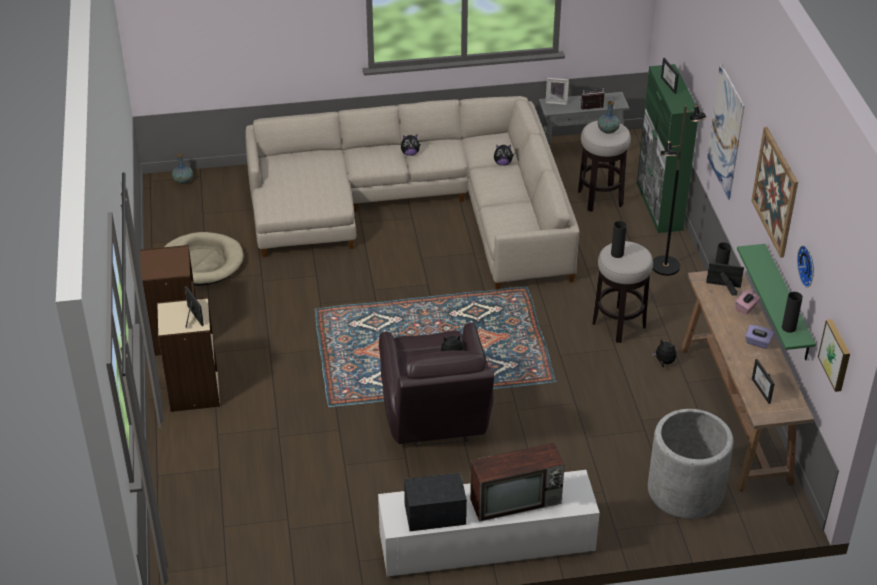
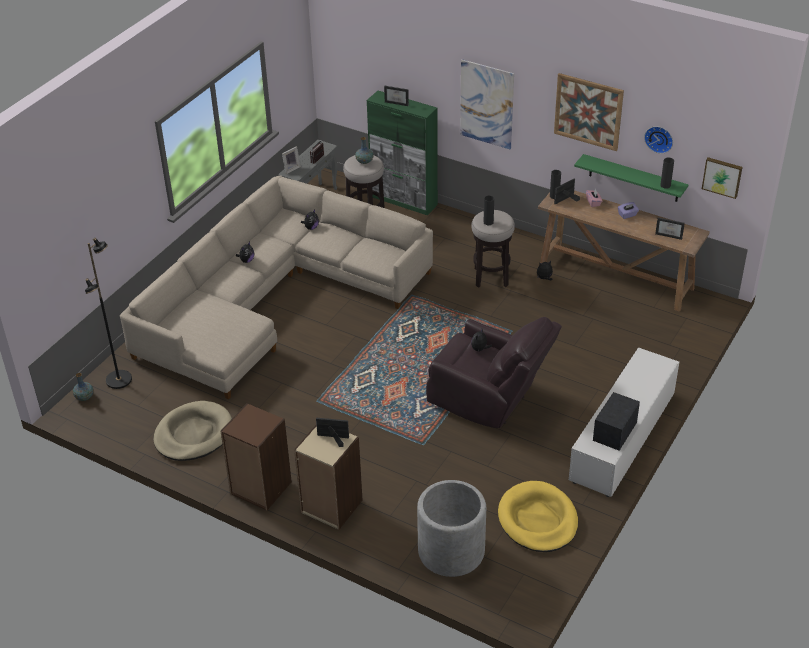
camera: 50 degrees left, 0 degrees up
television [470,443,565,522] -> none
grey planter [648,409,734,519] -> grey planter moved to [417,480,486,577]
black floor lamp [652,104,707,276] -> black floor lamp moved to [85,237,132,389]
none -> yellow dog bed [498,481,578,552]

